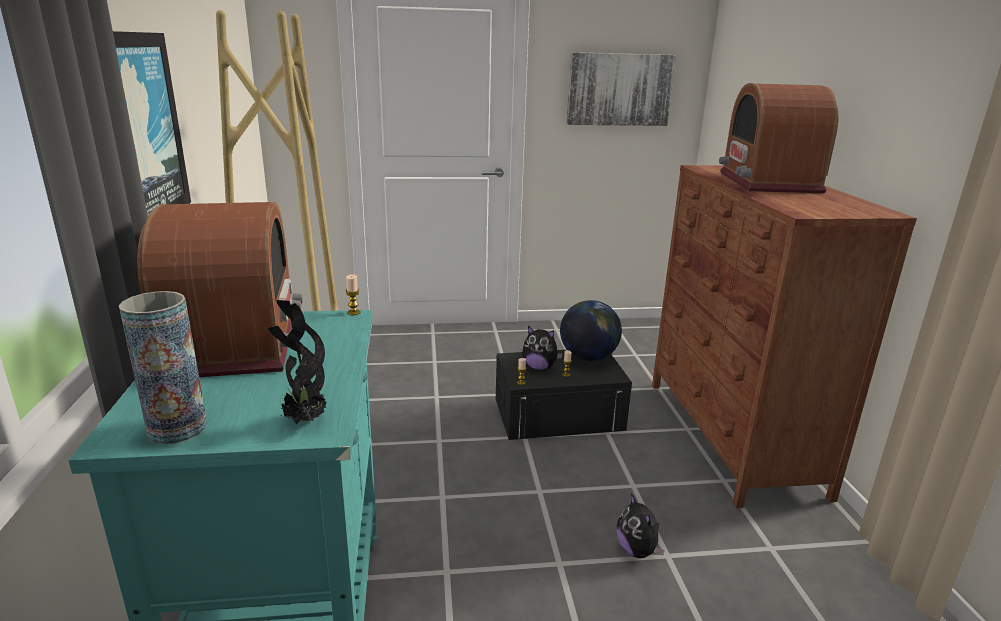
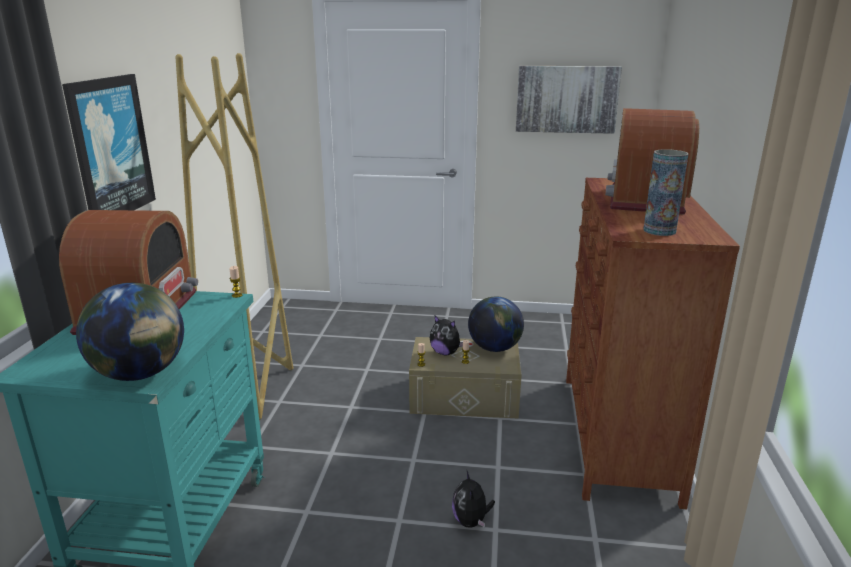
camera: 15 degrees right, 0 degrees up
vase [119,291,207,444] -> vase moved to [643,149,689,236]
potted plant [268,300,327,424] -> globe [76,283,184,381]
black storage box [496,350,632,440] -> beige storage box [409,337,522,418]

